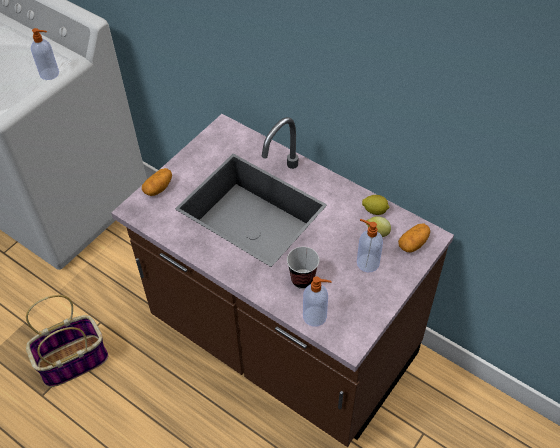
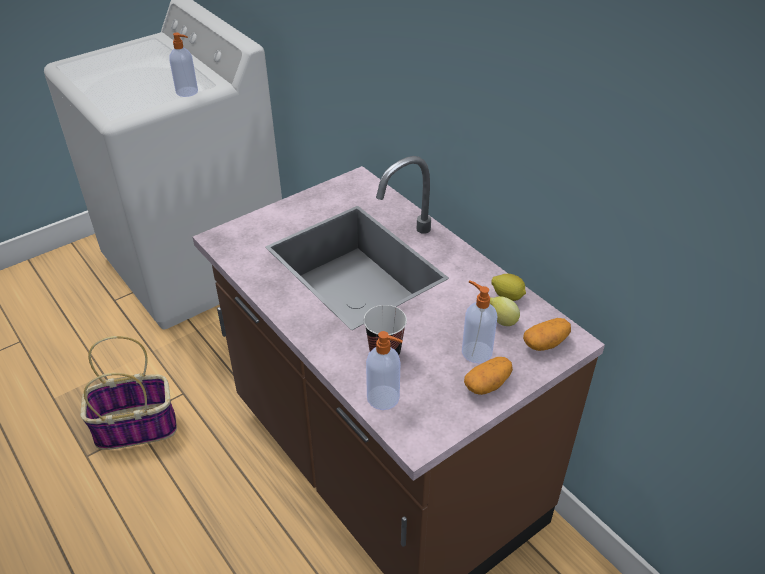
camera: 15 degrees right, 10 degrees down
potato [142,168,172,196] -> potato moved to [464,357,513,395]

